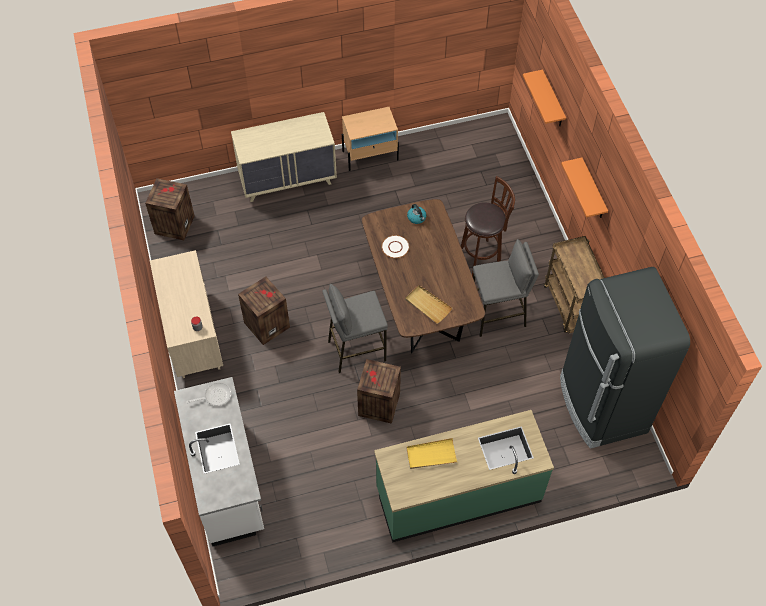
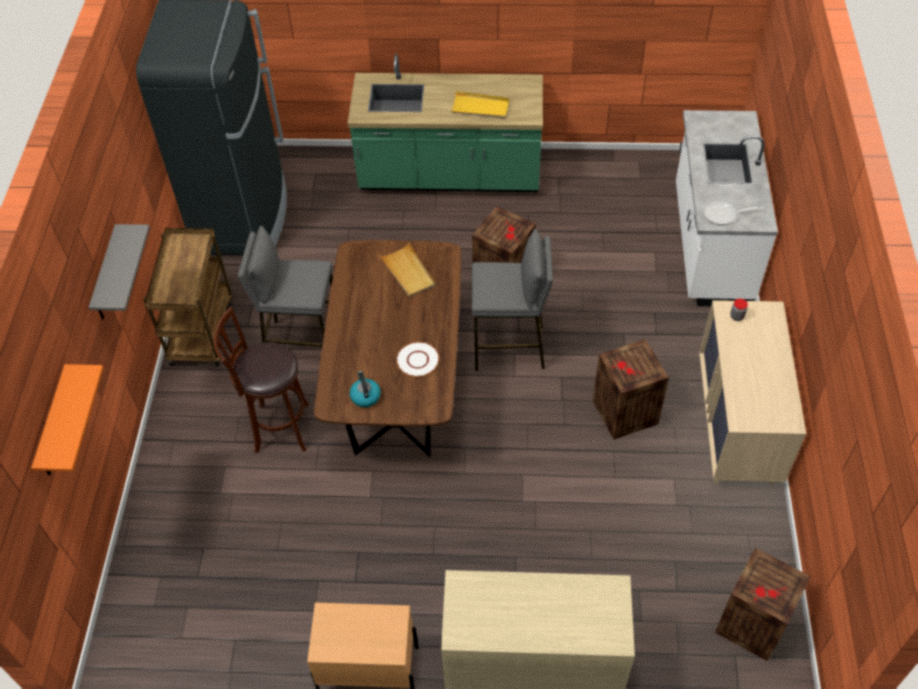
camera: 160 degrees left, 5 degrees down
orange shelf [561,158,608,218] -> grey shelf [89,224,150,319]

